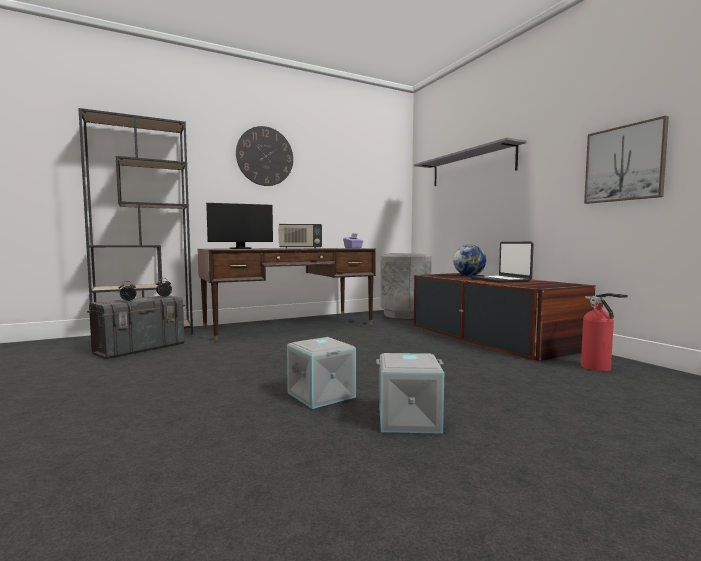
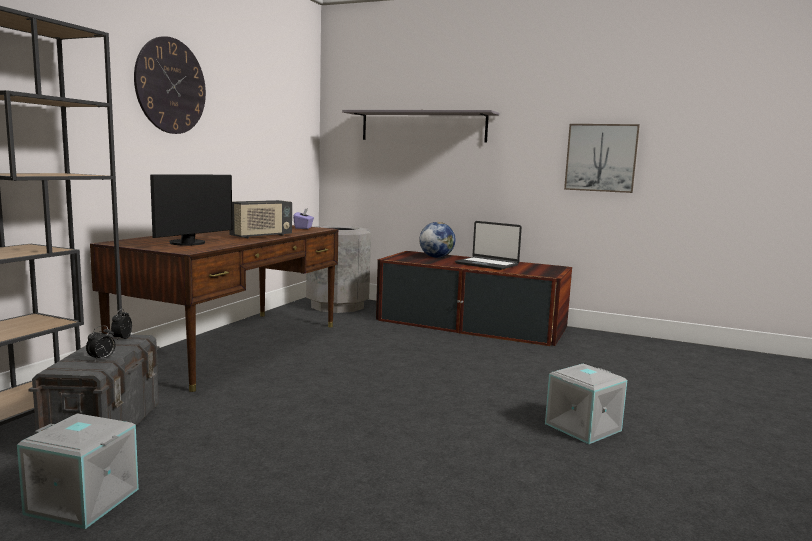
camera: 40 degrees left, 5 degrees up
grey storage box [287,337,356,409] -> grey storage box moved to [17,413,139,529]
fire extinguisher [581,293,628,371] -> none

